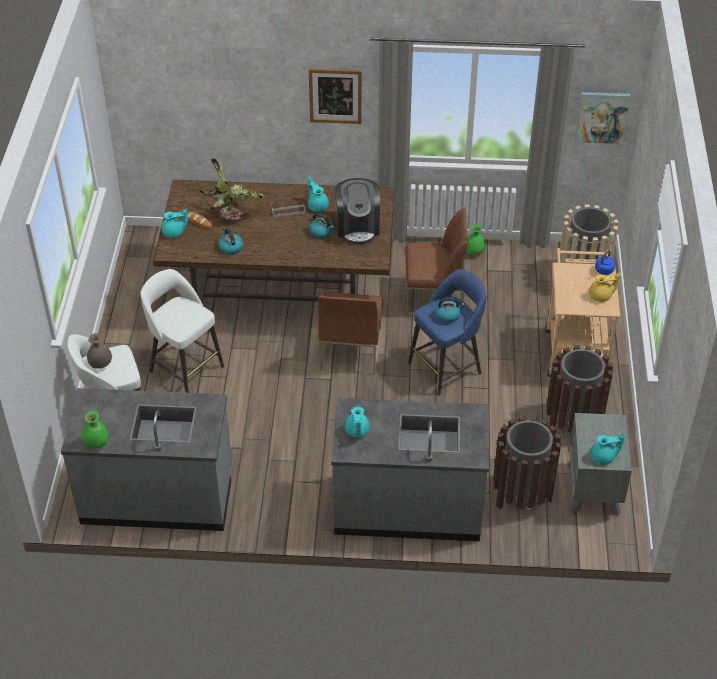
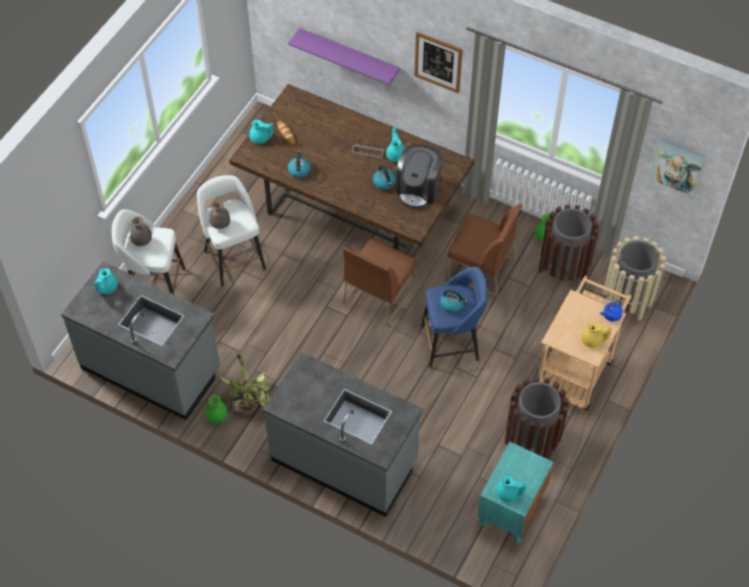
camera: 25 degrees right, 10 degrees up
green vase [81,411,109,449] -> green vase moved to [205,395,227,423]
potted plant [199,158,264,220] -> potted plant moved to [220,354,270,415]
turquoise teapot [345,406,370,438] -> turquoise teapot moved to [95,268,117,294]
brown trash can [493,416,561,510] -> brown trash can moved to [539,204,599,281]
grey nightstand [567,413,632,516] -> turquoise nightstand [477,442,554,544]
none -> grey vase [209,200,230,229]
none -> purple shelf [288,28,401,85]

